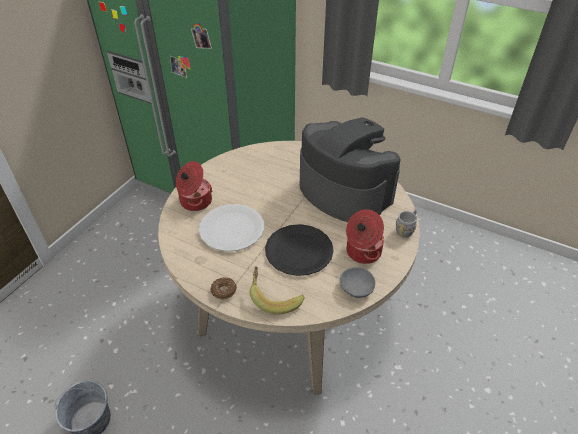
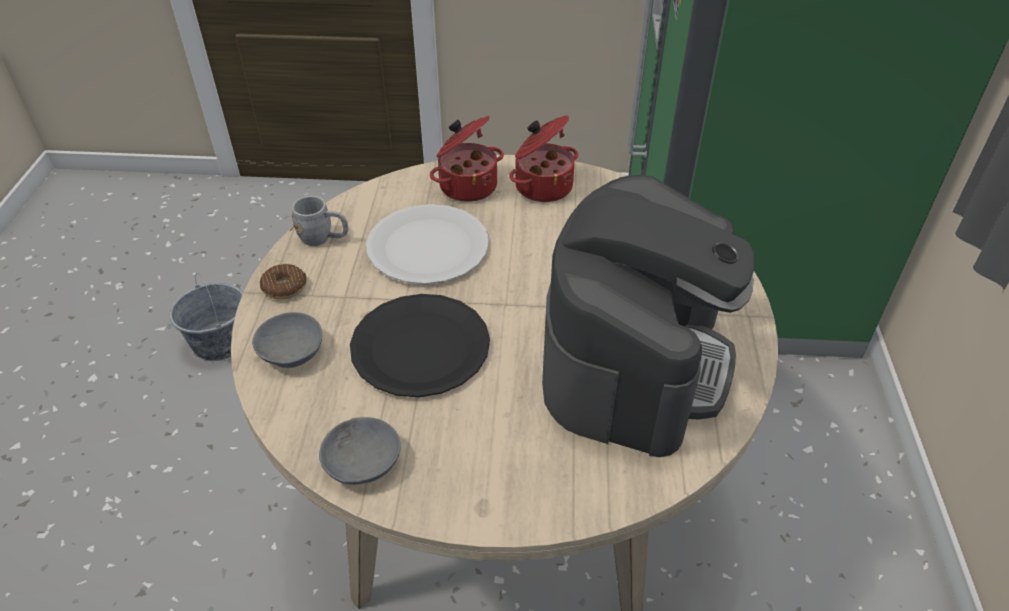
camera: 65 degrees right, 0 degrees up
banana [250,266,305,315] -> grey bowl [252,312,322,368]
cooking pot [346,209,384,264] -> cooking pot moved to [509,115,578,202]
grey mug [396,209,417,238] -> grey mug moved to [292,196,348,246]

